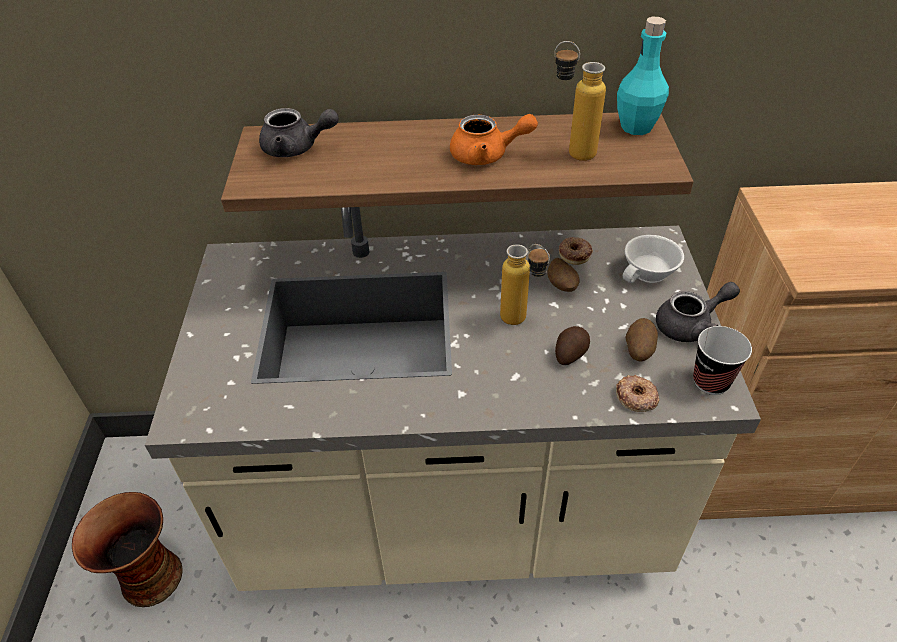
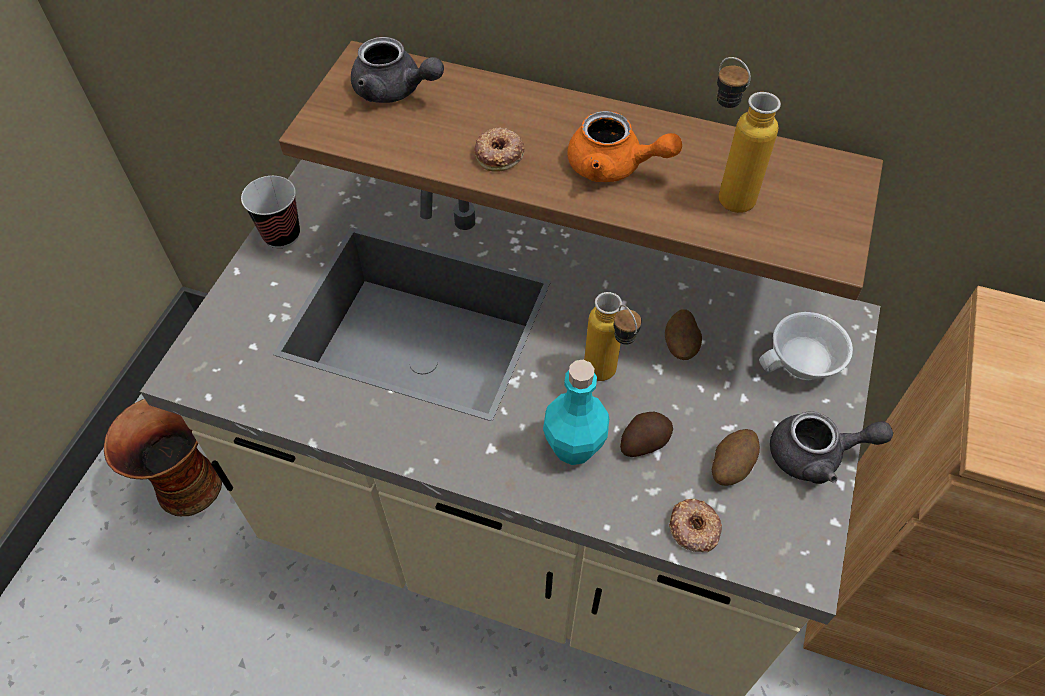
camera: 20 degrees right, 10 degrees up
donut [559,237,593,265] -> donut moved to [474,128,525,172]
turquoise bottle [617,17,669,135] -> turquoise bottle moved to [543,360,609,465]
cup [693,326,752,395] -> cup moved to [241,176,300,248]

